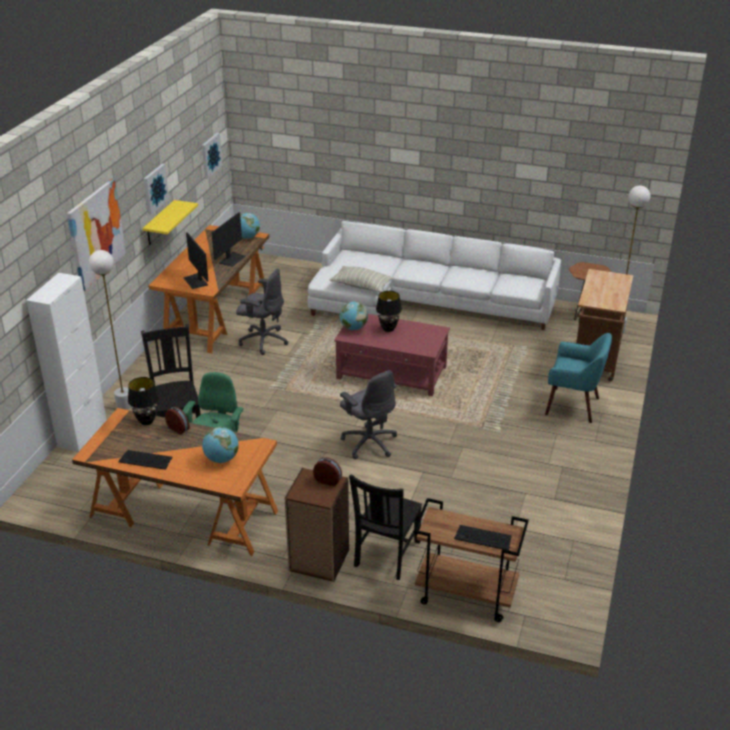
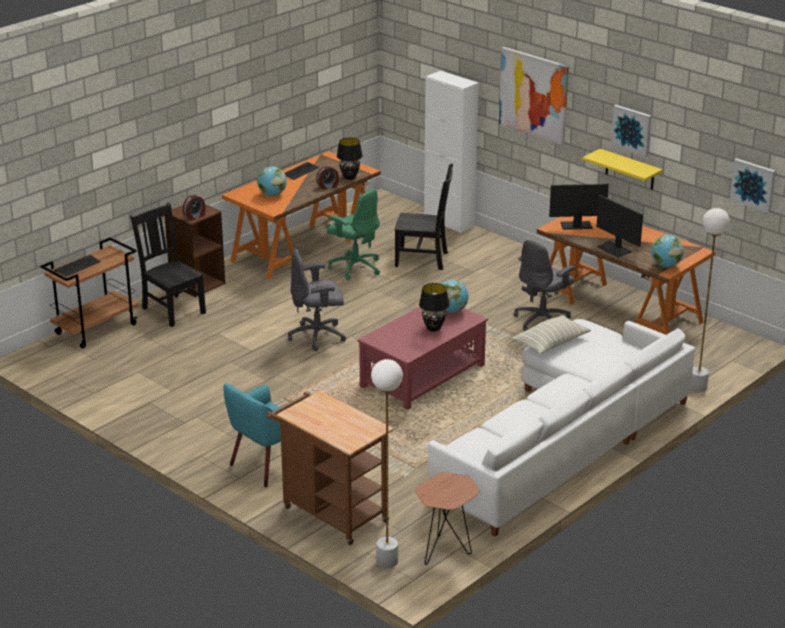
camera: 115 degrees right, 5 degrees down
white floor lamp [89,250,132,410] -> white floor lamp moved to [691,208,730,392]

